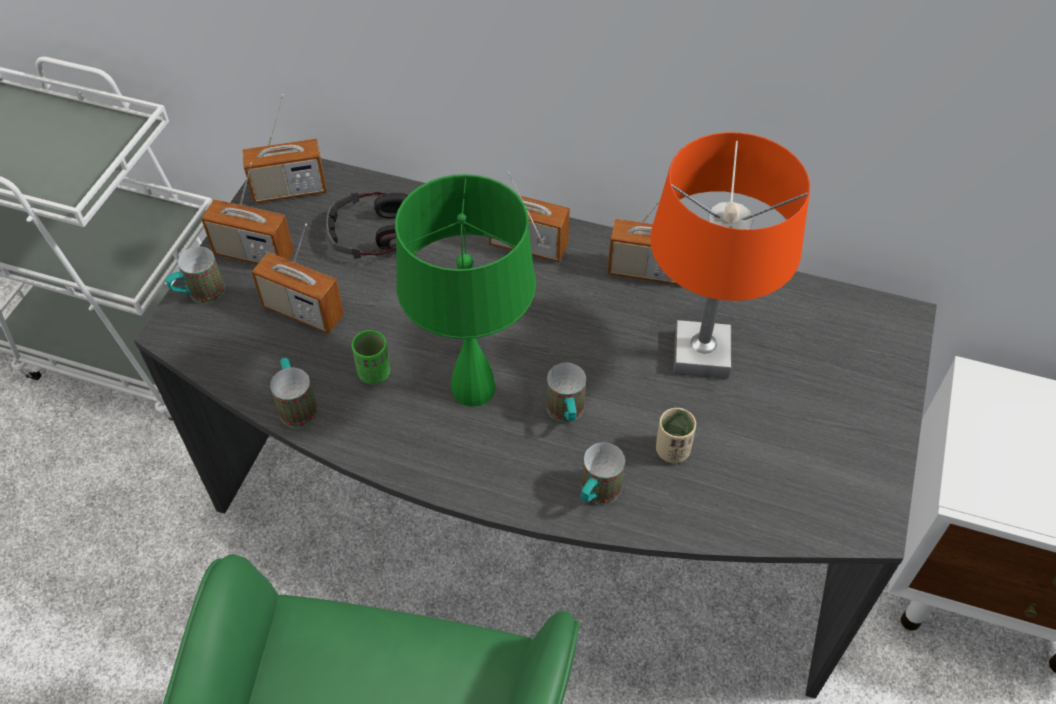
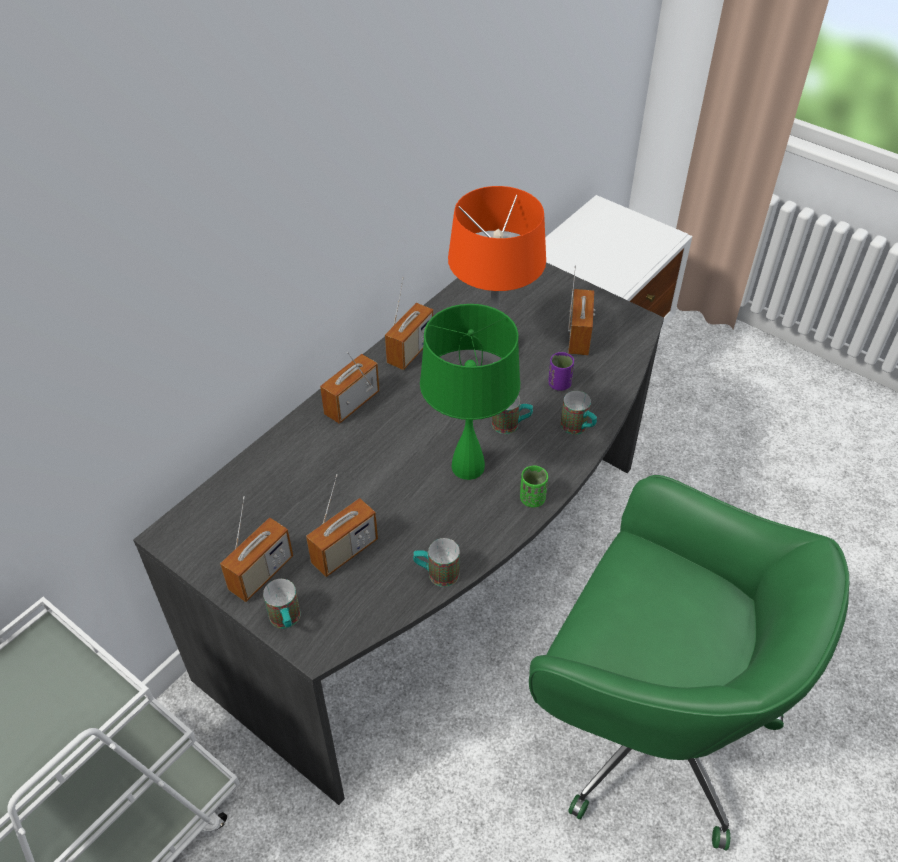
camera: 70 degrees left, 5 degrees down
radio [242,94,327,203] -> radio moved to [568,265,595,355]
headphones [326,192,408,259] -> none
green cup [351,330,390,384] -> green cup moved to [520,466,548,508]
beige cup [656,408,696,463] -> purple cup [548,352,574,391]

